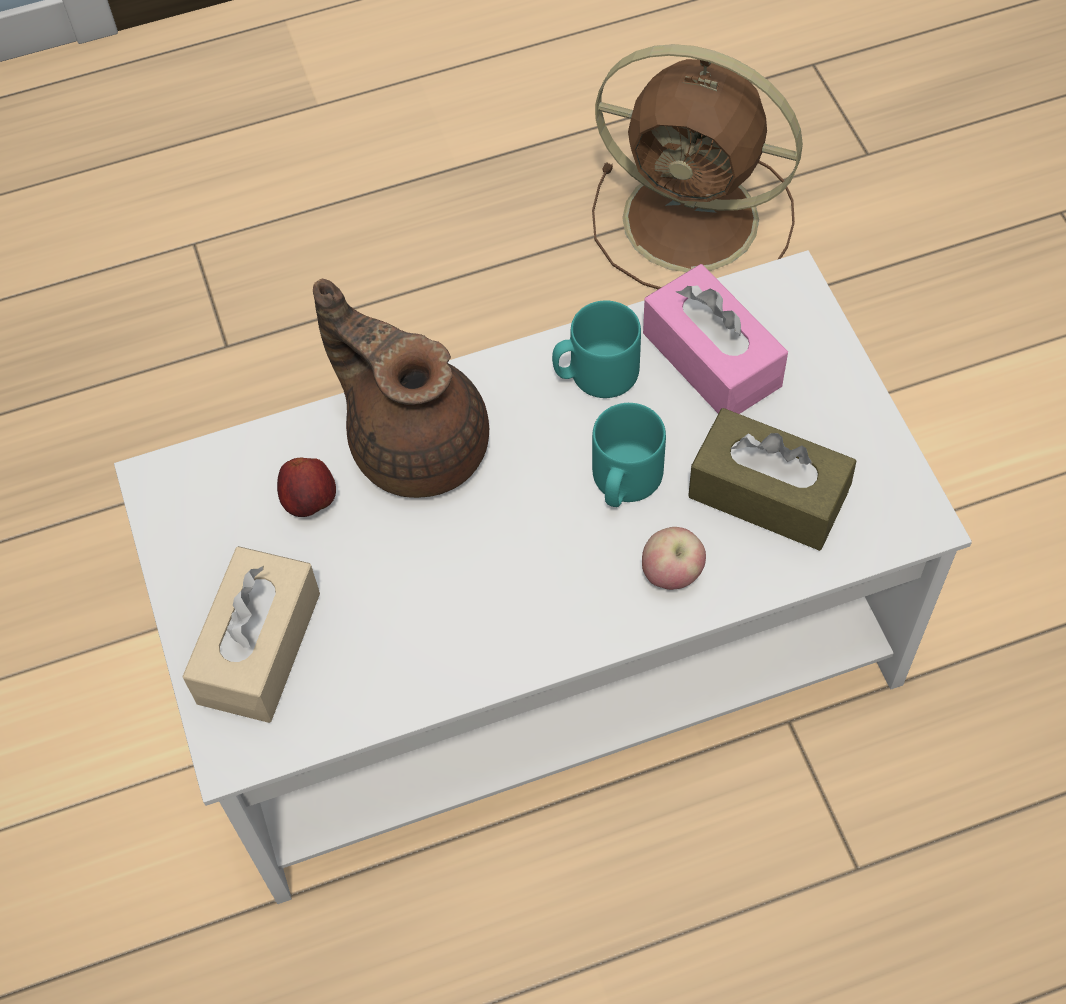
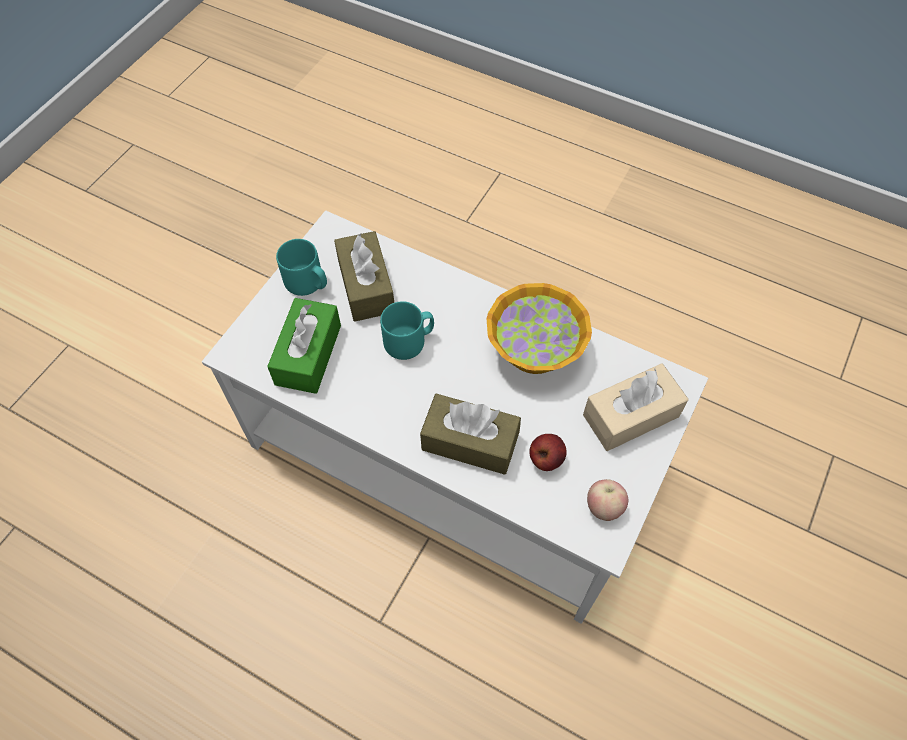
camera: 135 degrees left, 0 degrees up
brown teapot [313,279,489,498] -> brown tissue box [420,394,521,475]
turquoise mug [552,300,641,398] -> turquoise mug moved to [276,239,327,296]
brown fan [592,44,803,289] -> none
apple [642,527,706,590] -> apple moved to [587,479,628,521]
pink tissue box [643,264,788,414] -> green tissue box [267,298,341,394]
none -> bowl [487,283,592,374]

